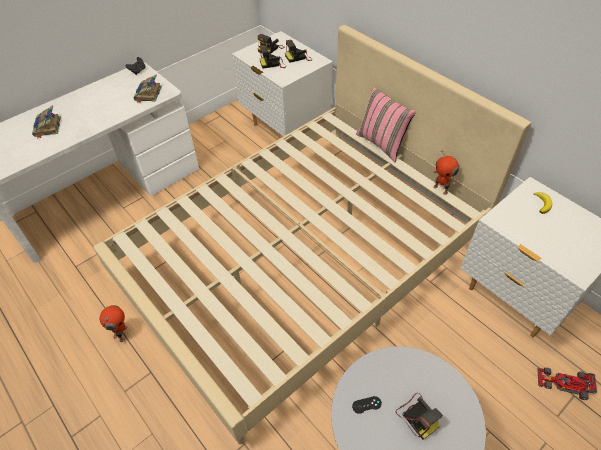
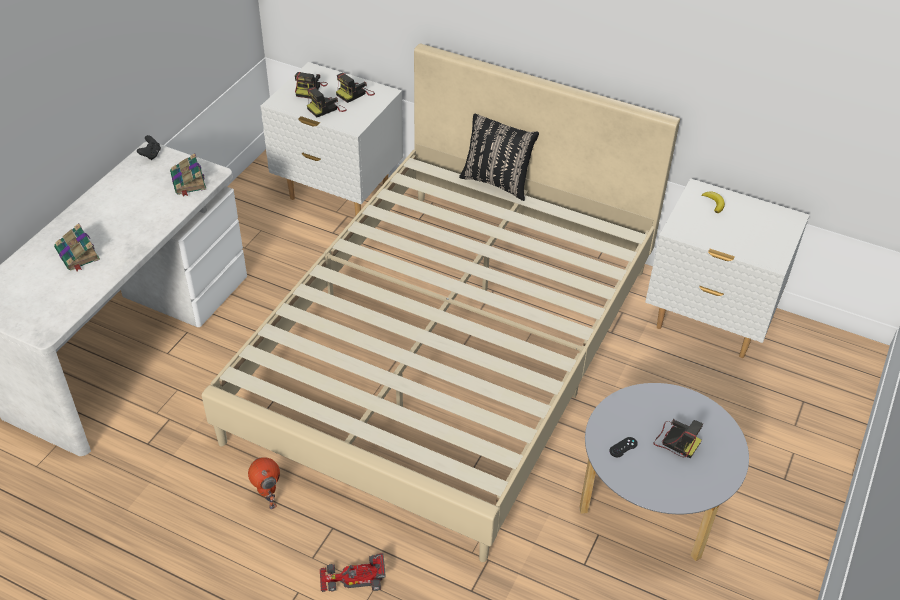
camera: 25 degrees left, 5 degrees down
pink pillow [356,87,416,162] -> black pillow [459,114,539,201]
toy robot [433,149,459,195] -> none
toy car [538,368,597,400] -> toy car moved to [320,553,386,592]

